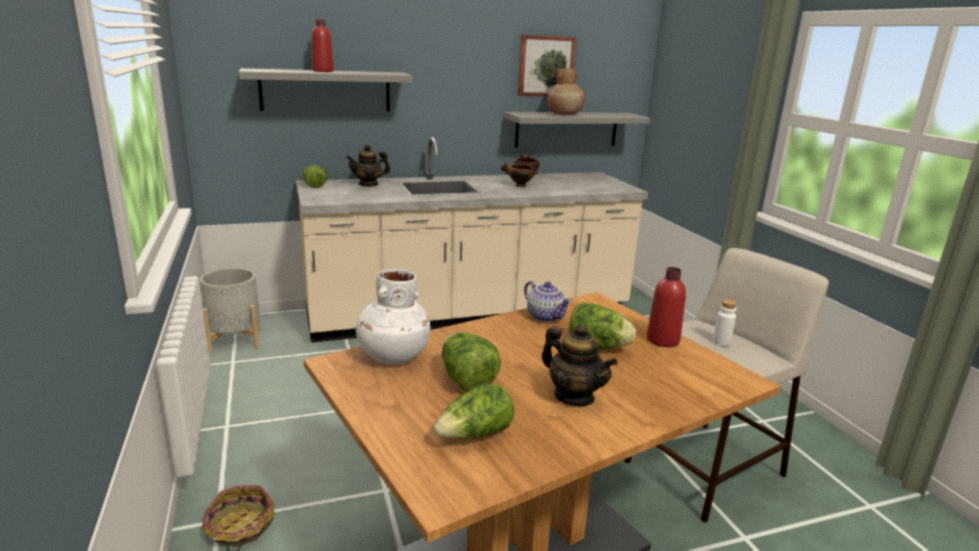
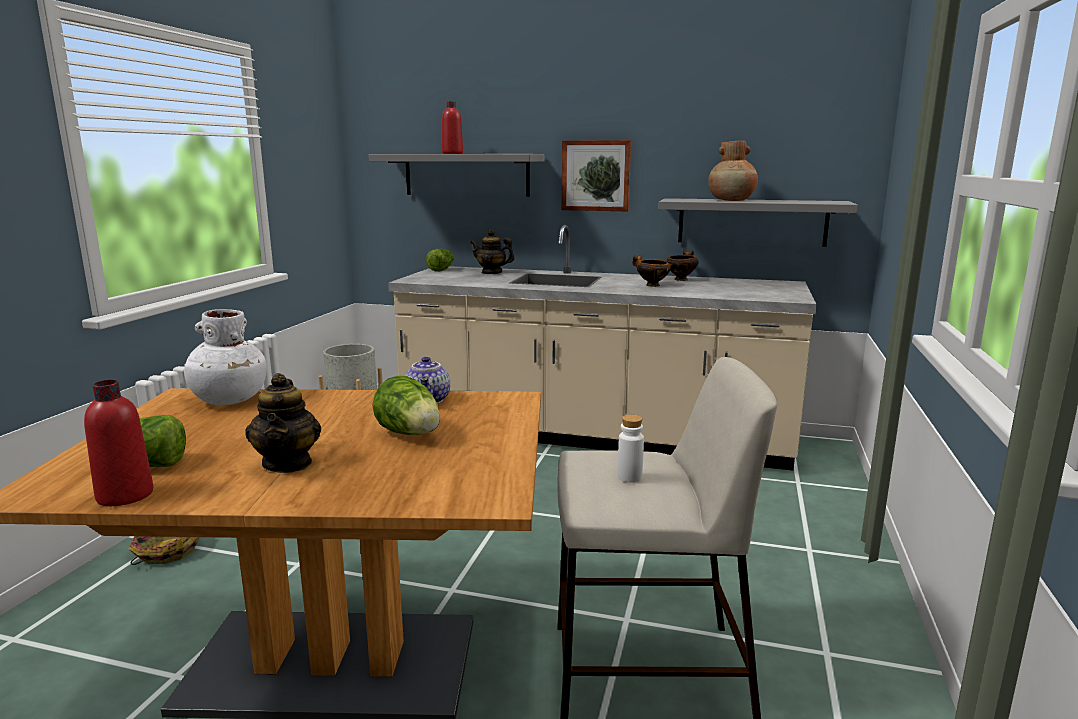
camera: 35 degrees right, 5 degrees down
lettuce [442,332,501,391] -> none
picture [518,35,577,96] -> picture moved to [561,140,631,211]
red bottle [647,267,686,347] -> red bottle moved to [84,380,153,506]

